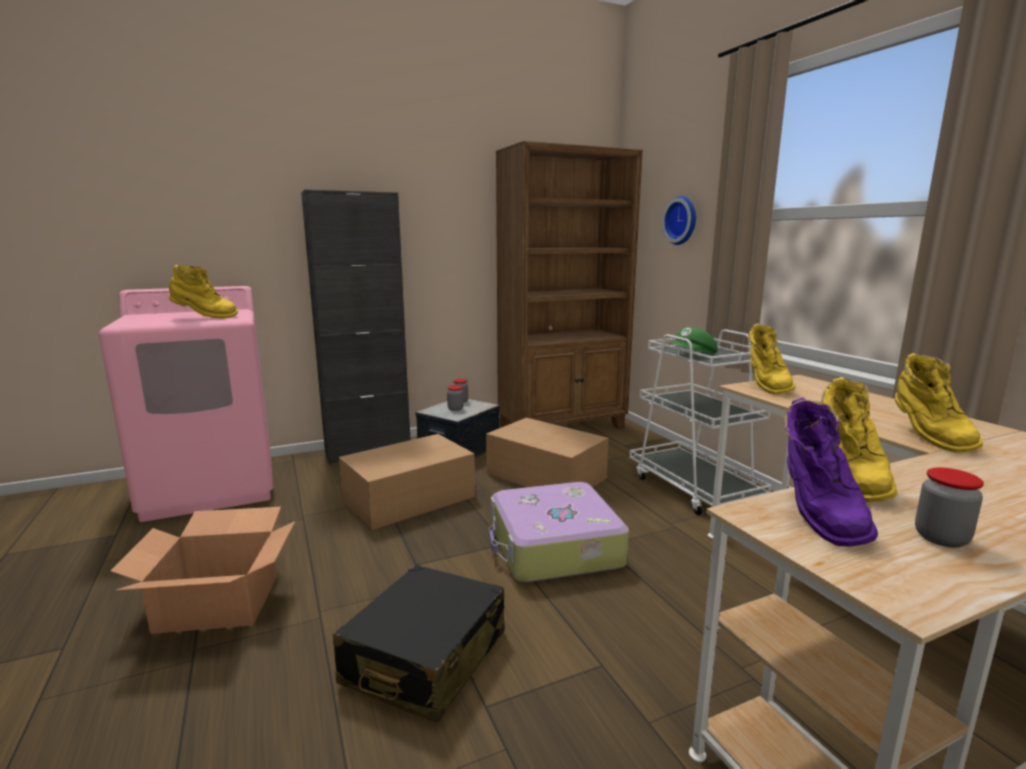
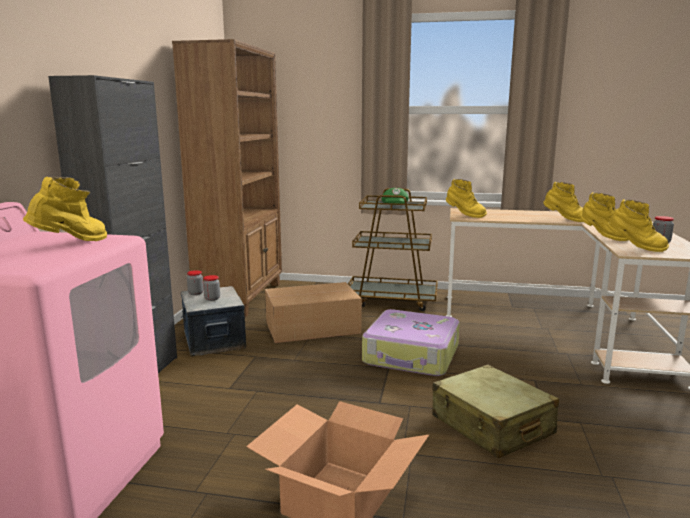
camera: 55 degrees left, 0 degrees up
black suitcase [333,565,505,723] -> beige suitcase [432,364,559,458]
cardboard box [339,434,475,530] -> none
white cart [629,329,772,515] -> brown cart [348,188,438,311]
wall clock [662,196,696,245] -> none
purple boot [784,398,878,547] -> yellow boot [608,199,669,252]

